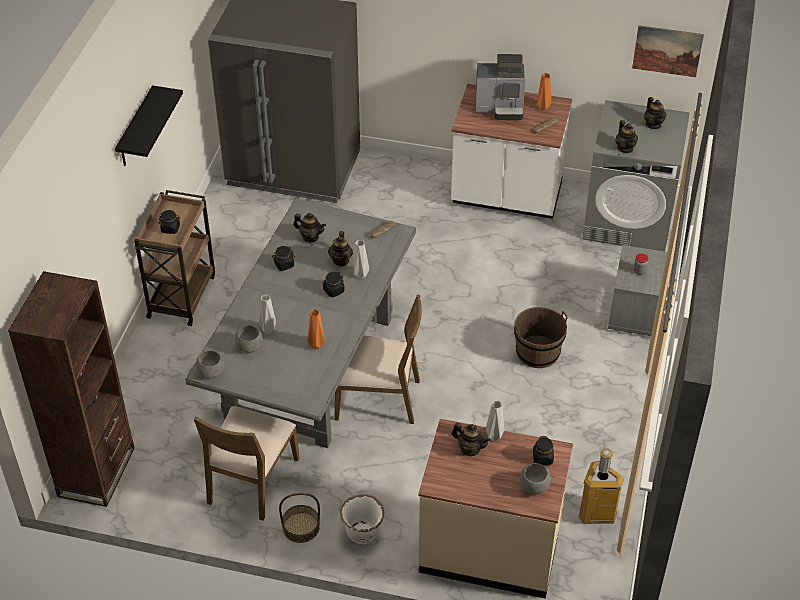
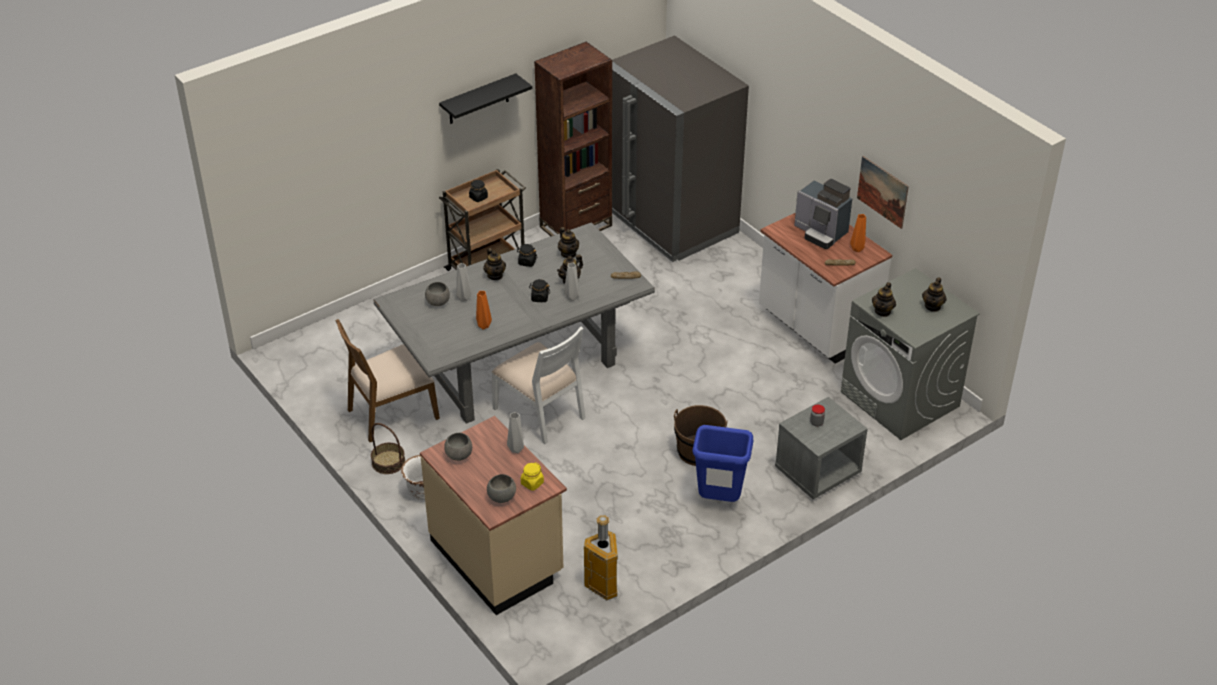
camera: 40 degrees right, 5 degrees down
brown bookcase [8,271,135,507] -> brown bookcase moved to [534,42,612,236]
grey bowl [196,350,225,378] -> grey bowl moved to [444,433,472,461]
brown chair [335,294,422,424] -> white chair [492,326,585,444]
teapot [452,423,490,456] -> teapot moved to [483,248,506,280]
black jar [533,436,554,465] -> yellow jar [521,462,544,491]
picture [632,25,704,77] -> picture moved to [857,156,909,229]
none -> blue trash can [693,425,753,502]

